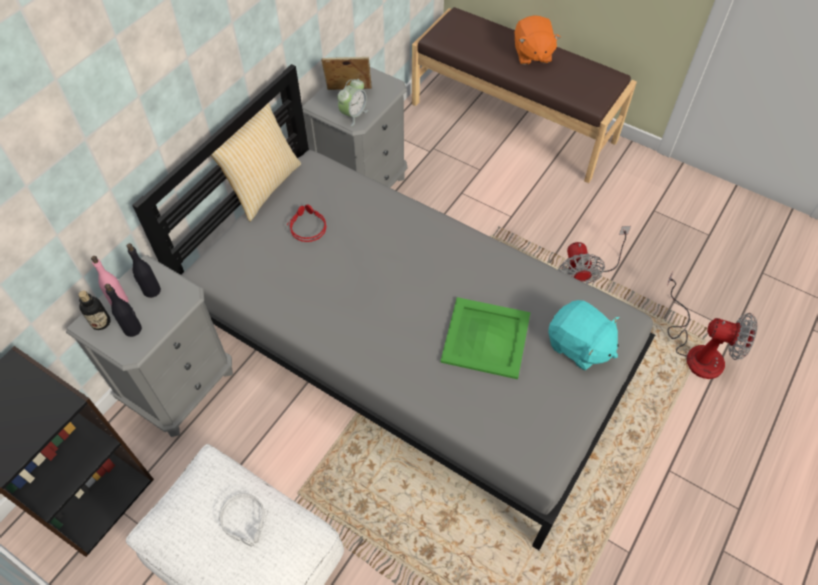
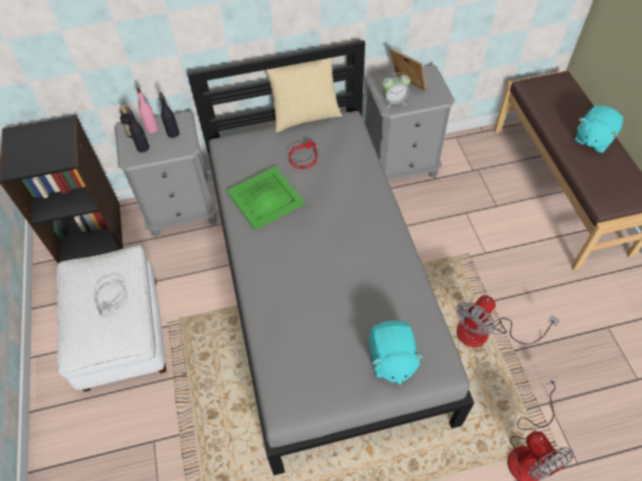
camera: 45 degrees right, 0 degrees up
green tray [440,297,531,379] -> green tray moved to [227,166,305,230]
orange plush toy [515,15,561,65] -> turquoise plush toy [575,105,623,153]

